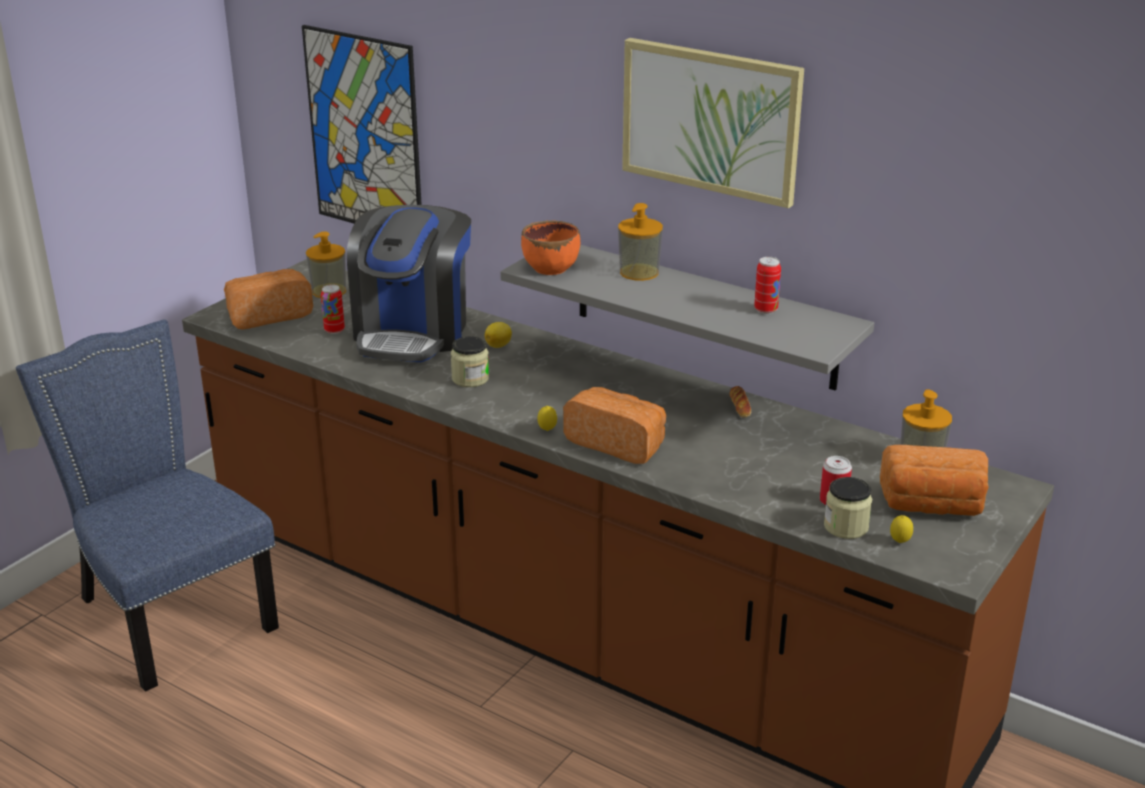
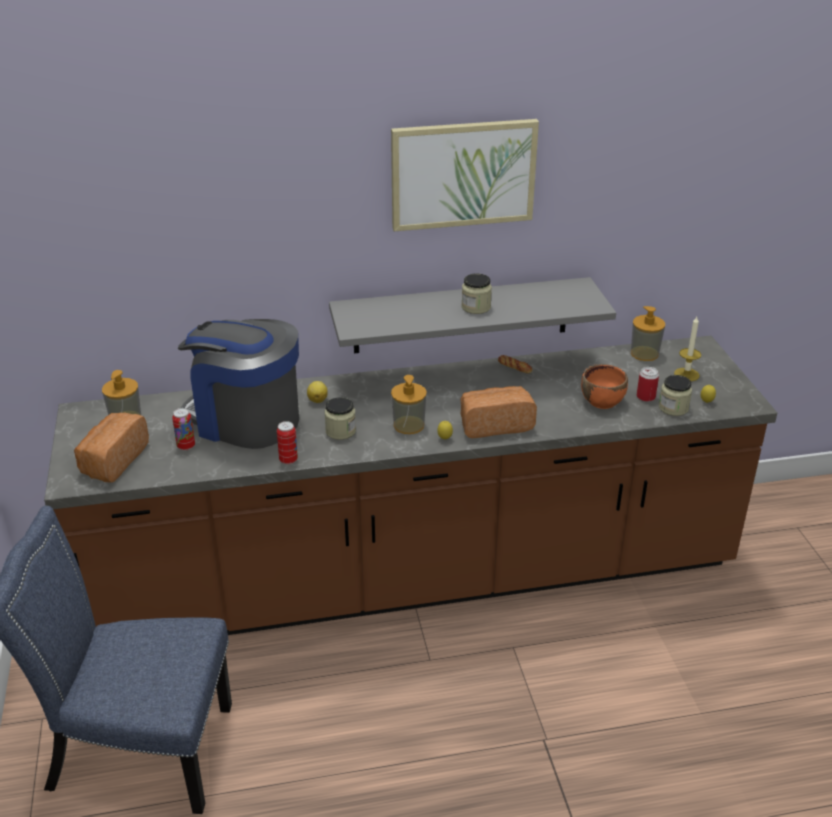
camera: 45 degrees left, 5 degrees up
picture [302,25,422,224] -> none
coffee machine [347,205,471,362] -> coffee machine turned 150 degrees clockwise [178,319,299,449]
orange bowl [521,220,581,275] -> orange bowl moved to [581,364,628,409]
soap dispenser [618,203,663,281] -> soap dispenser moved to [391,375,427,434]
can [754,257,781,314] -> can moved to [277,421,298,464]
bread [880,445,989,516] -> candle [674,317,701,381]
none -> jar [462,273,492,314]

